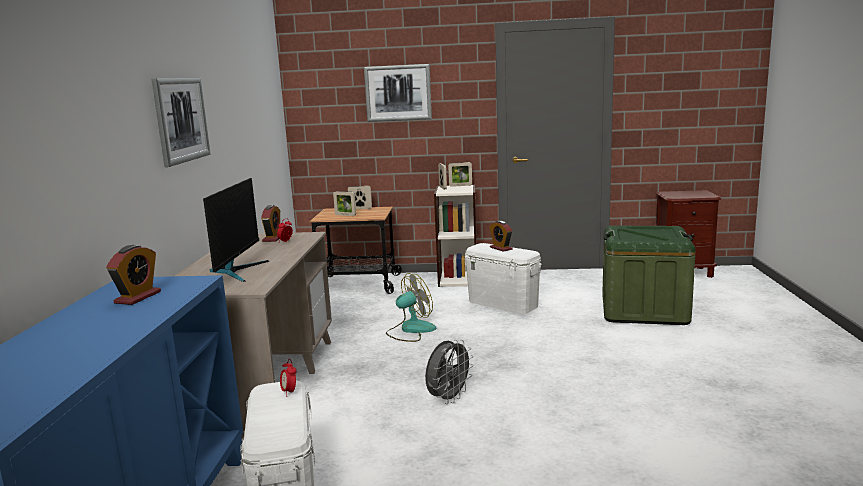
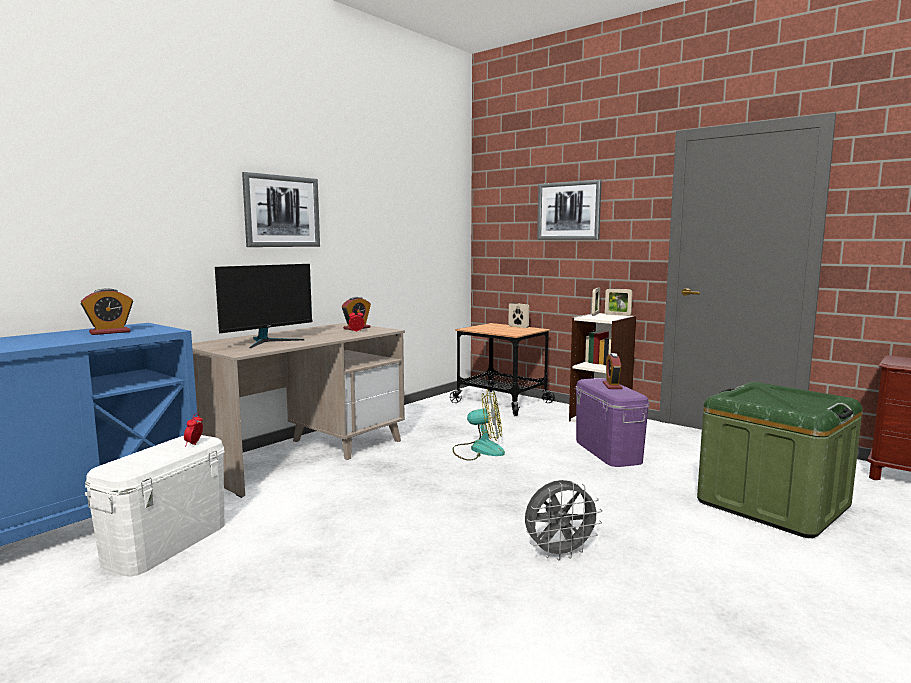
camera: 35 degrees right, 5 degrees down
picture frame [333,191,356,216] -> none
grey fan [425,339,474,404] -> grey fan moved to [525,480,602,560]
white storage box [465,243,542,314] -> purple storage box [575,378,649,467]

